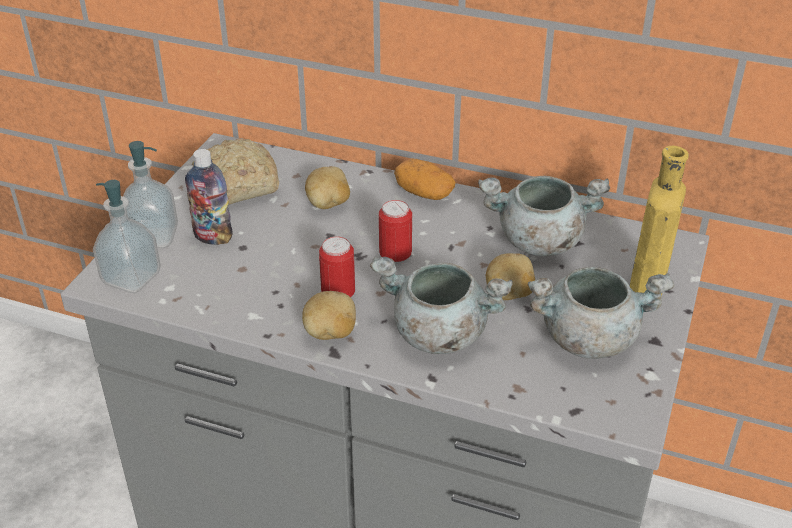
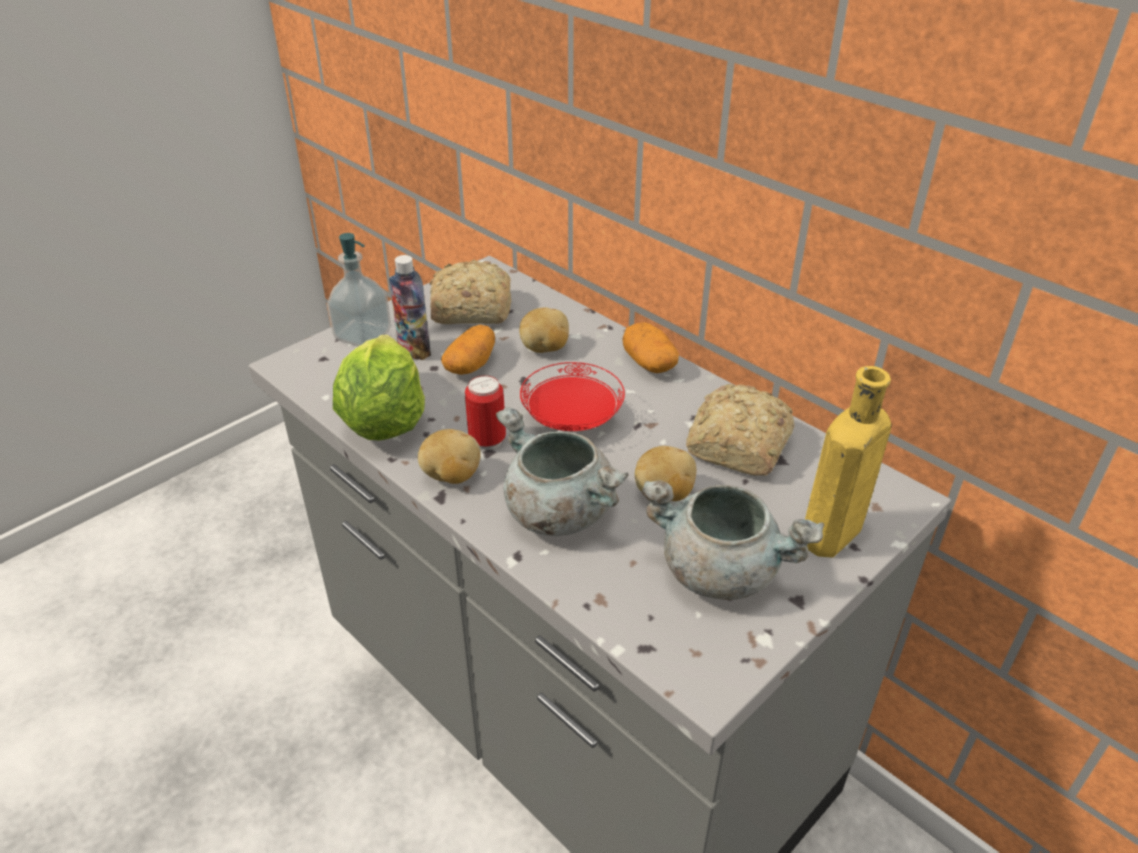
camera: 25 degrees right, 0 degrees up
soap dispenser [93,180,160,293] -> none
can [379,200,412,265] -> red plate [520,362,625,431]
grey cooking pot [478,176,610,256] -> bread [686,384,794,476]
none -> lettuce [333,335,425,440]
none -> potato [441,325,495,375]

